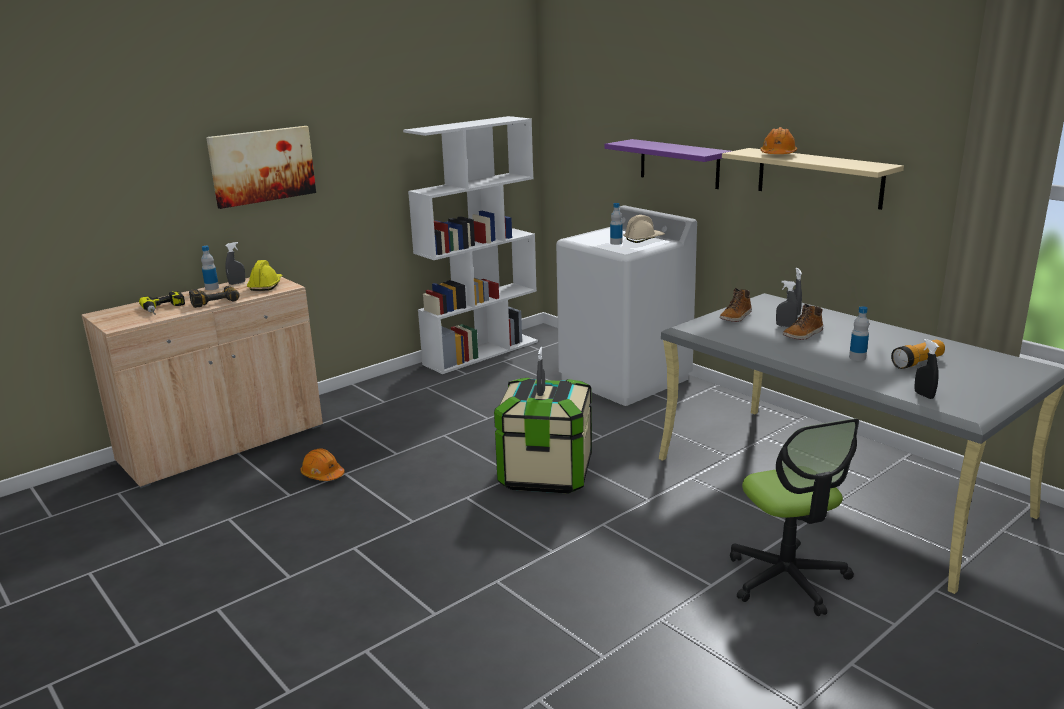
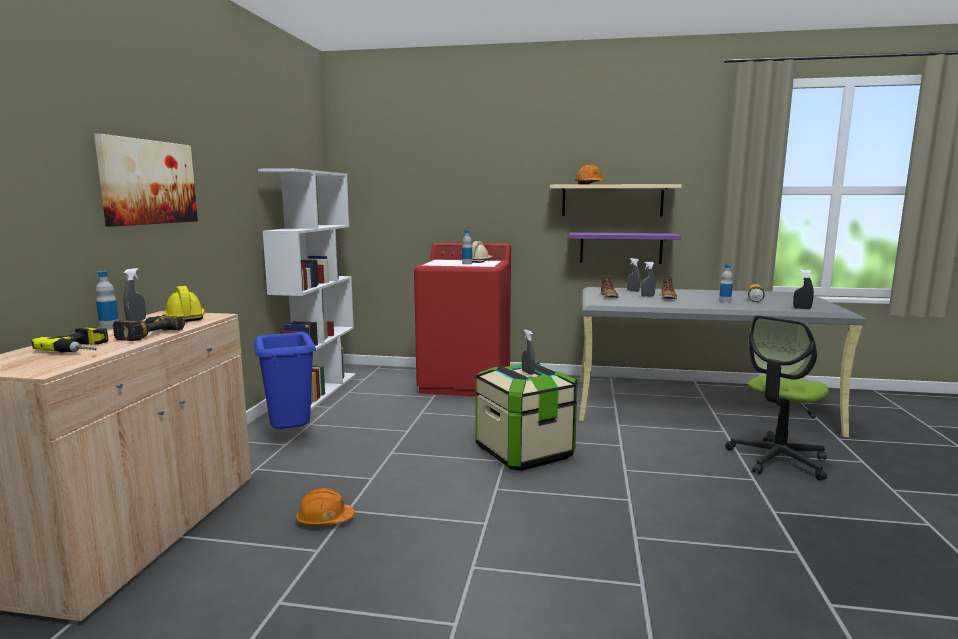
camera: 40 degrees left, 10 degrees down
white washing machine [556,206,697,406] -> red washing machine [414,243,511,397]
purple shelf [604,139,731,189] -> purple shelf moved to [569,232,681,264]
office chair [730,418,859,616] -> office chair turned 105 degrees clockwise [725,315,829,480]
none -> blue trash can [254,332,316,437]

